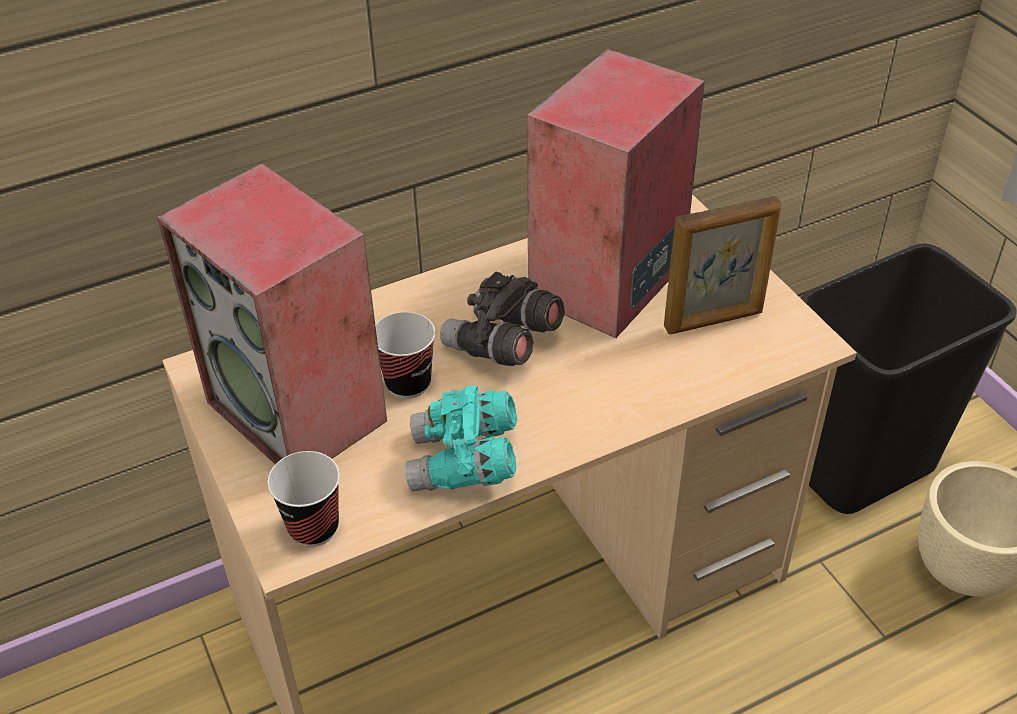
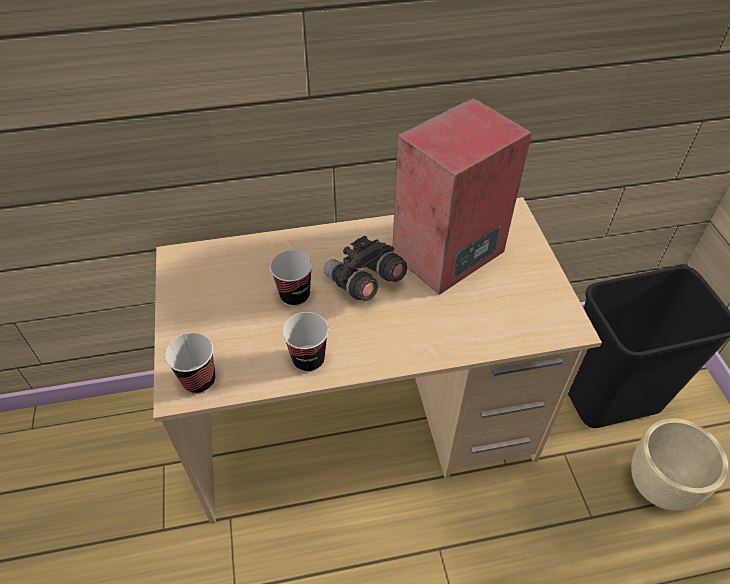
camera: 15 degrees right, 5 degrees up
speaker [157,163,387,464] -> none
turquoise binoculars [405,386,517,492] -> cup [282,312,329,372]
picture frame [664,196,782,334] -> none

